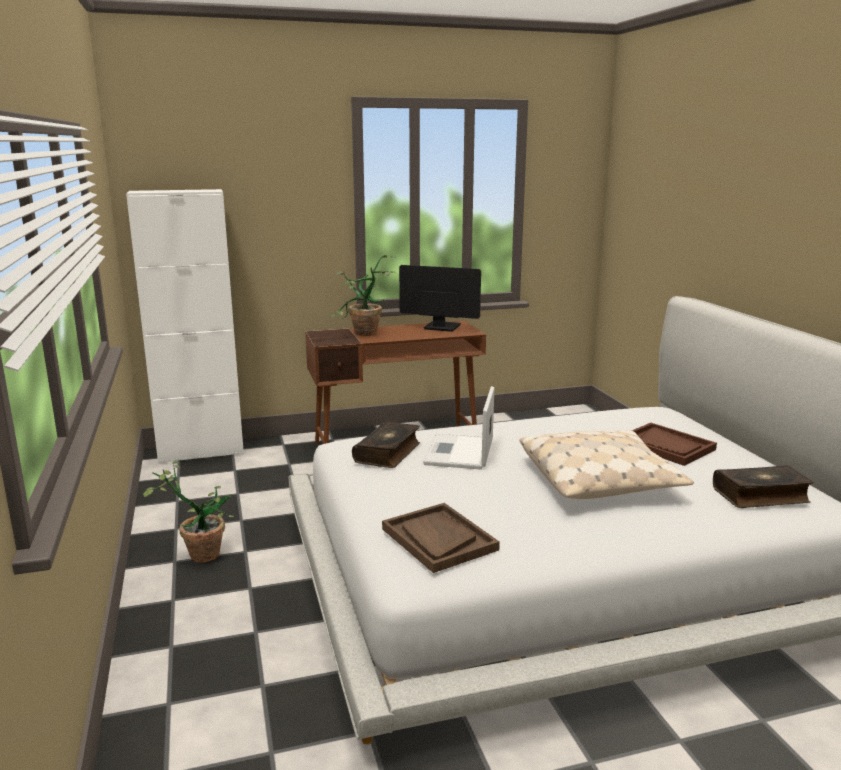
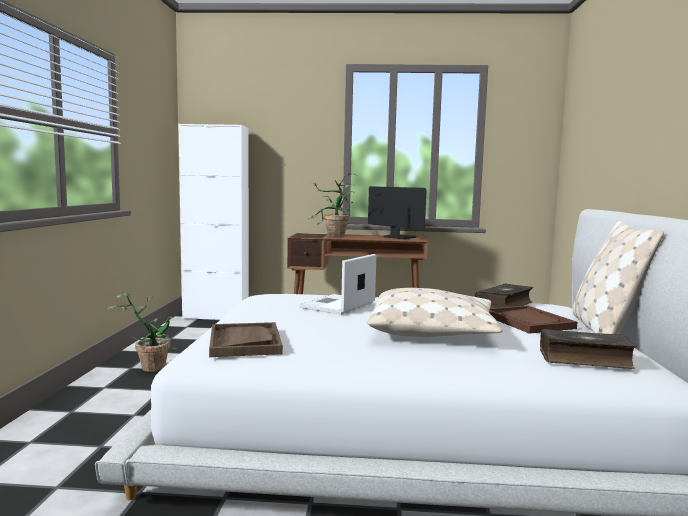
camera: 20 degrees right, 10 degrees down
book [352,421,420,468] -> book moved to [474,284,533,308]
none -> beige pillow [572,220,664,334]

